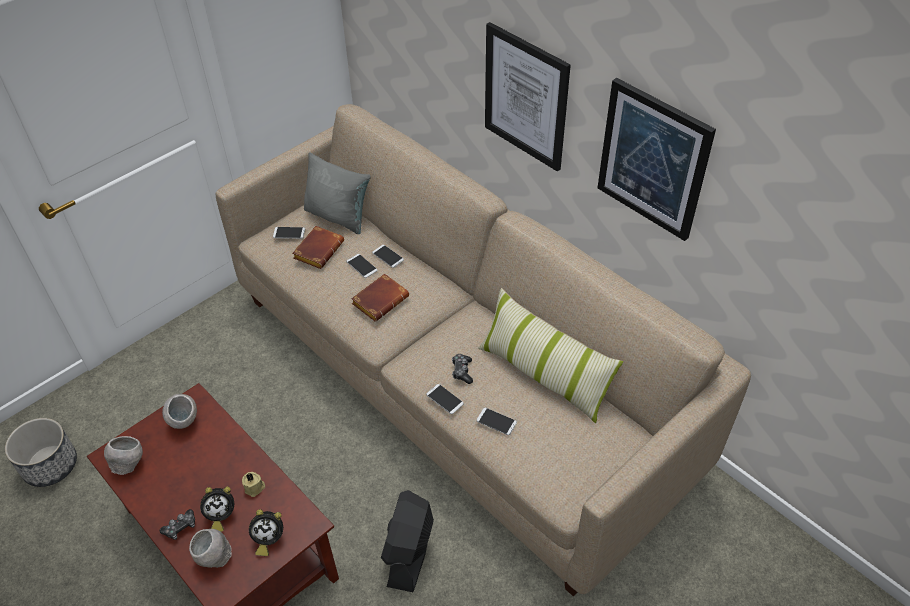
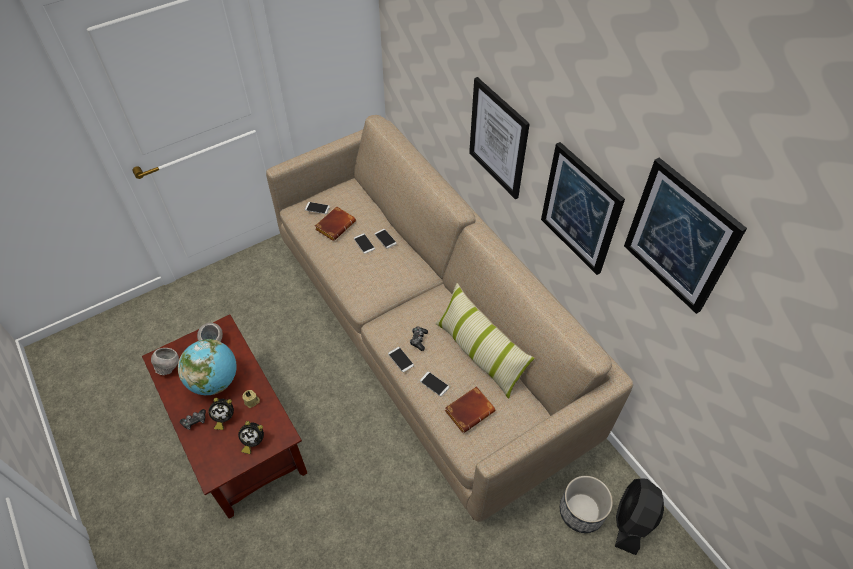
camera: 10 degrees right, 5 degrees up
planter [5,418,77,487] -> planter moved to [560,476,613,533]
grey bowl [189,529,232,568] -> none
grey pillow [304,152,371,234] -> none
brown book [351,273,409,322] -> brown book moved to [445,386,495,433]
black fan [381,490,434,592] -> black fan moved to [615,479,664,555]
none -> globe [178,339,236,395]
none -> picture [624,158,747,314]

